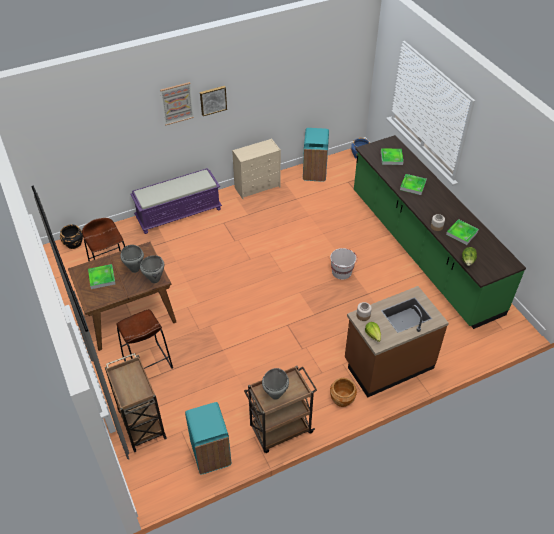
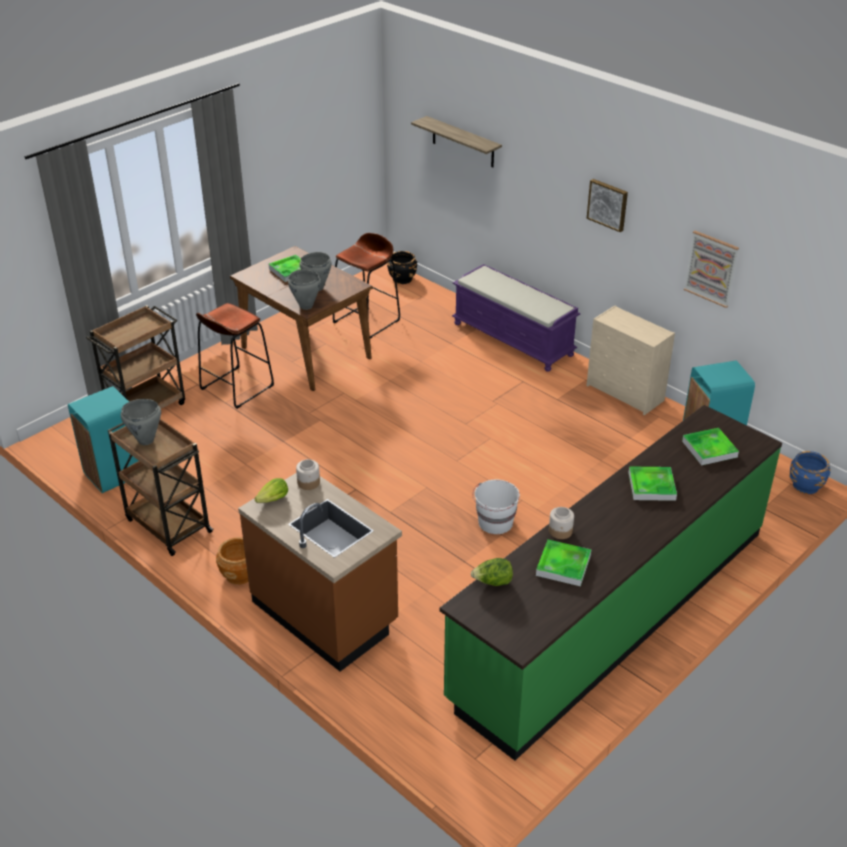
camera: 70 degrees right, 10 degrees down
picture [160,82,194,125] -> picture moved to [684,231,739,308]
none -> shelf [411,116,502,167]

